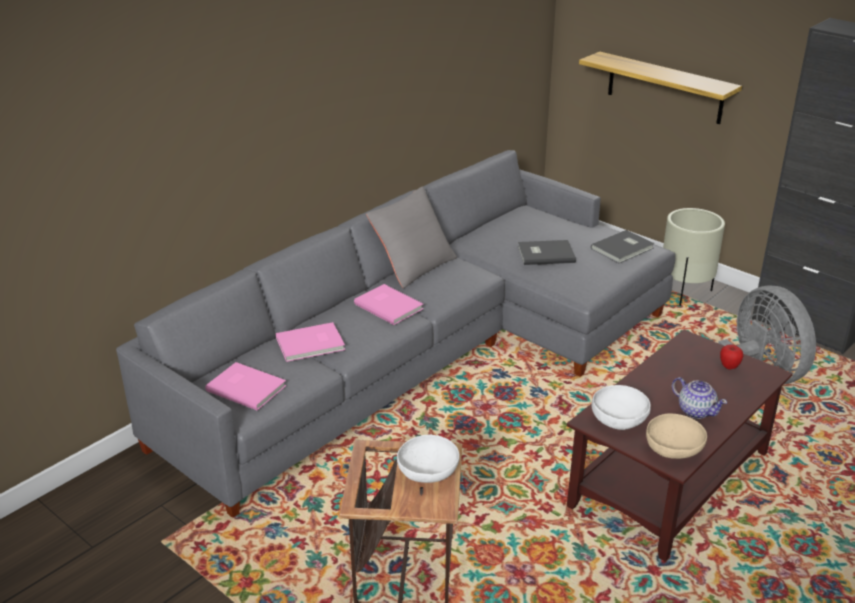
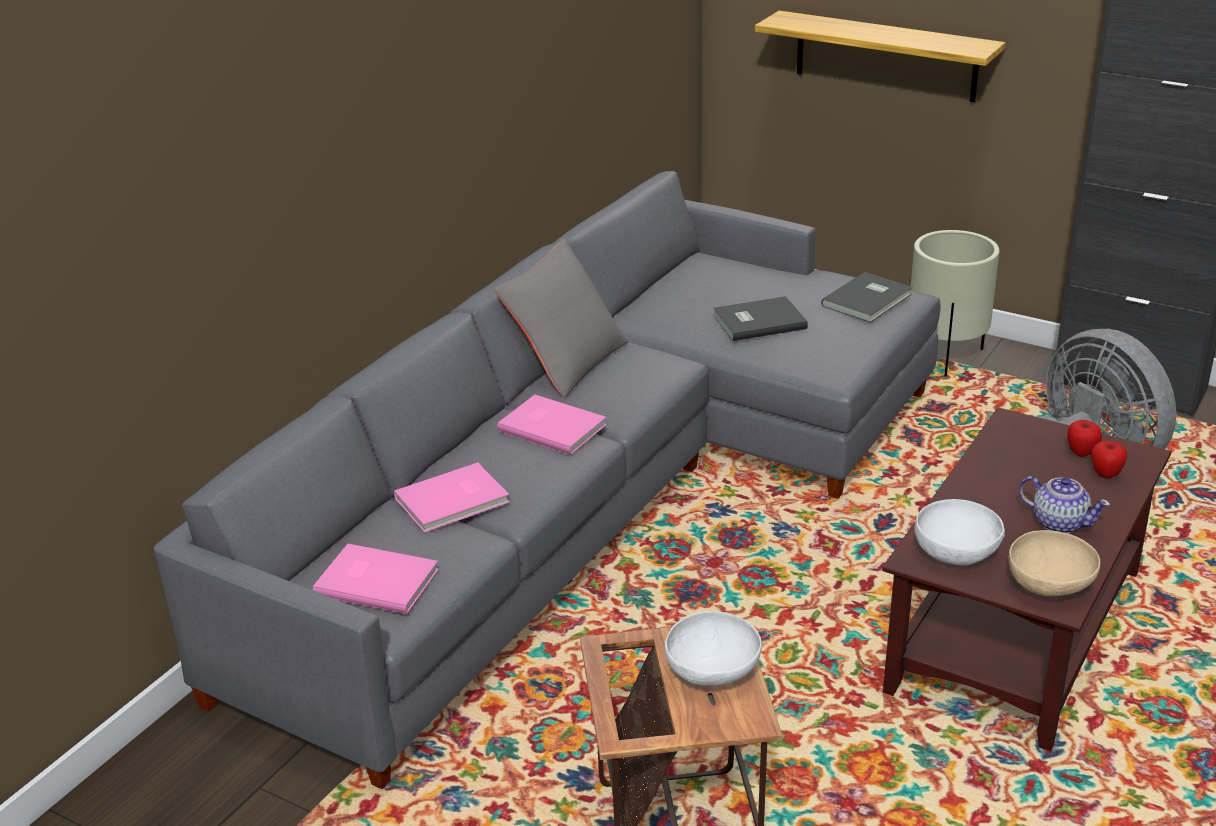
camera: 10 degrees left, 0 degrees up
none -> apple [1091,441,1128,478]

